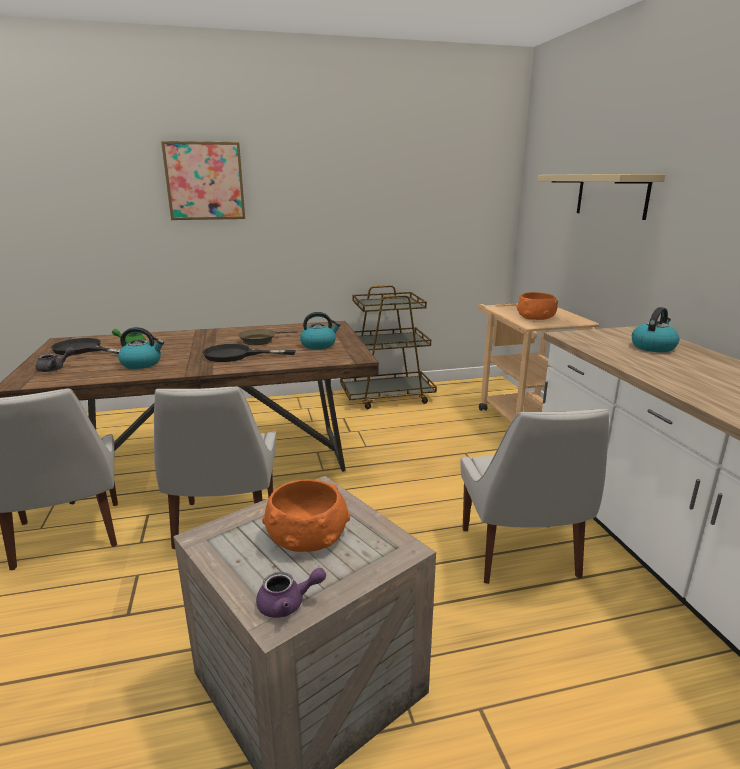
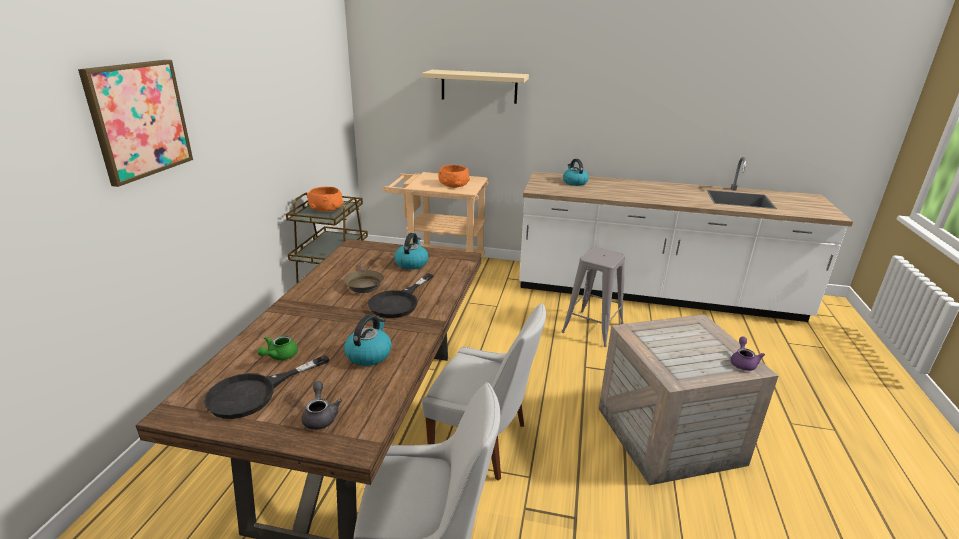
camera: 65 degrees left, 5 degrees up
orange bowl [262,479,350,552] -> orange bowl moved to [307,187,344,211]
white chair [460,409,609,584] -> grey stool [562,247,625,347]

